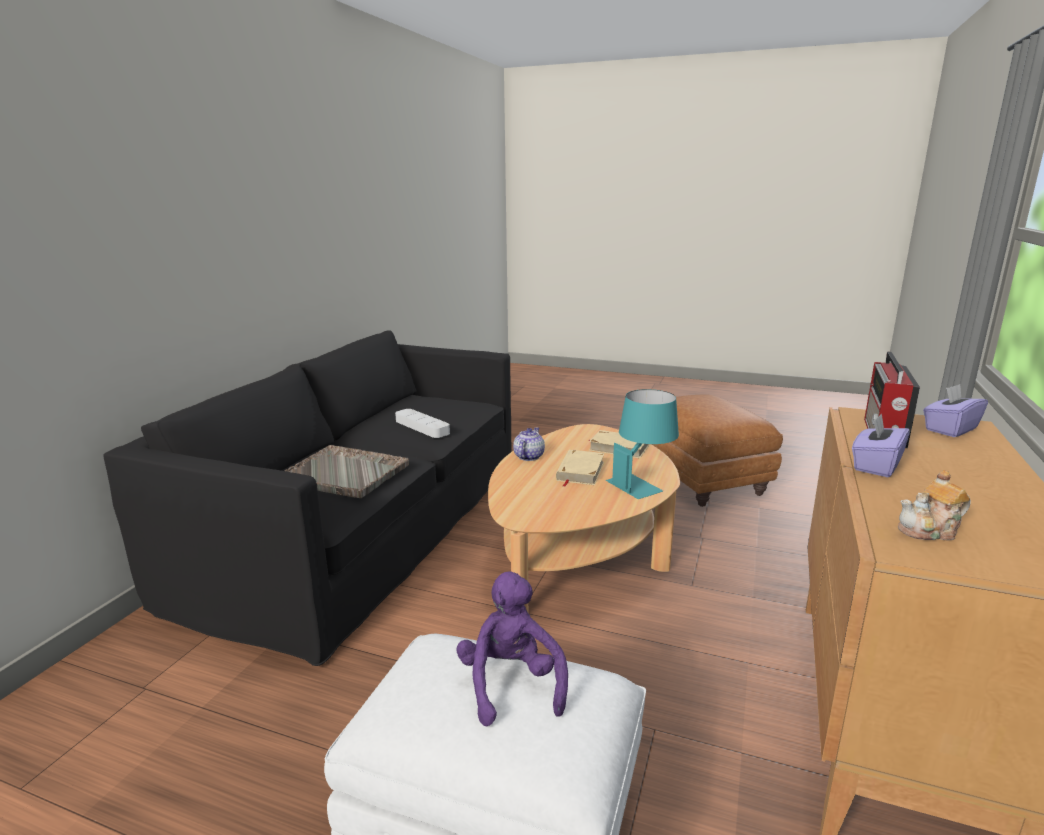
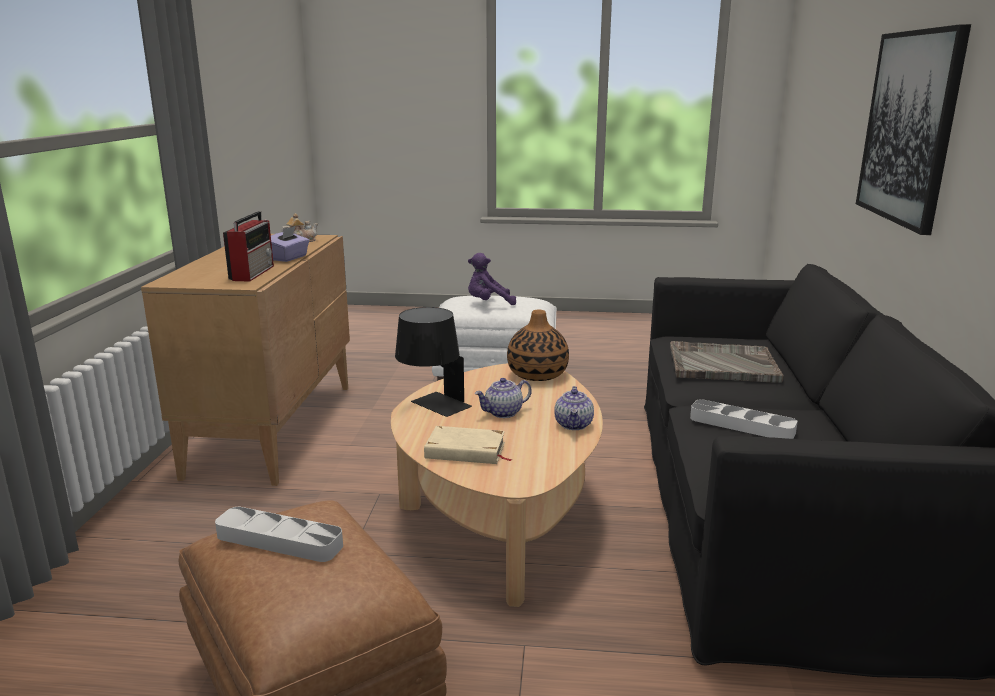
camera: 165 degrees right, 0 degrees up
purple plush toy [456,571,568,726] -> purple plush toy turned 105 degrees clockwise [468,253,516,305]
beige book [556,450,604,487] -> teapot [475,378,532,418]
turquoise table lamp [606,389,679,499] -> black table lamp [395,307,472,417]
purple tissue box [923,384,988,437] -> none
none -> grey tray [215,507,343,562]
none -> vase [507,310,569,381]
none -> picture [856,24,971,235]

